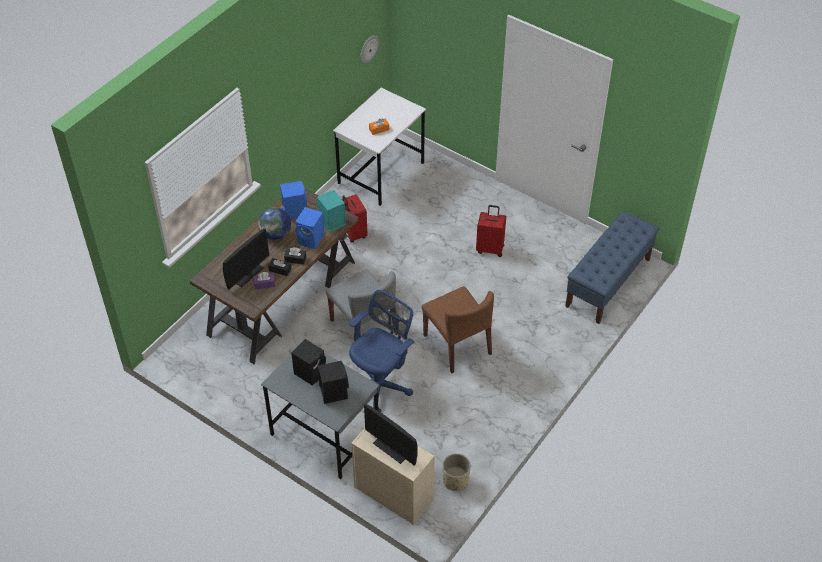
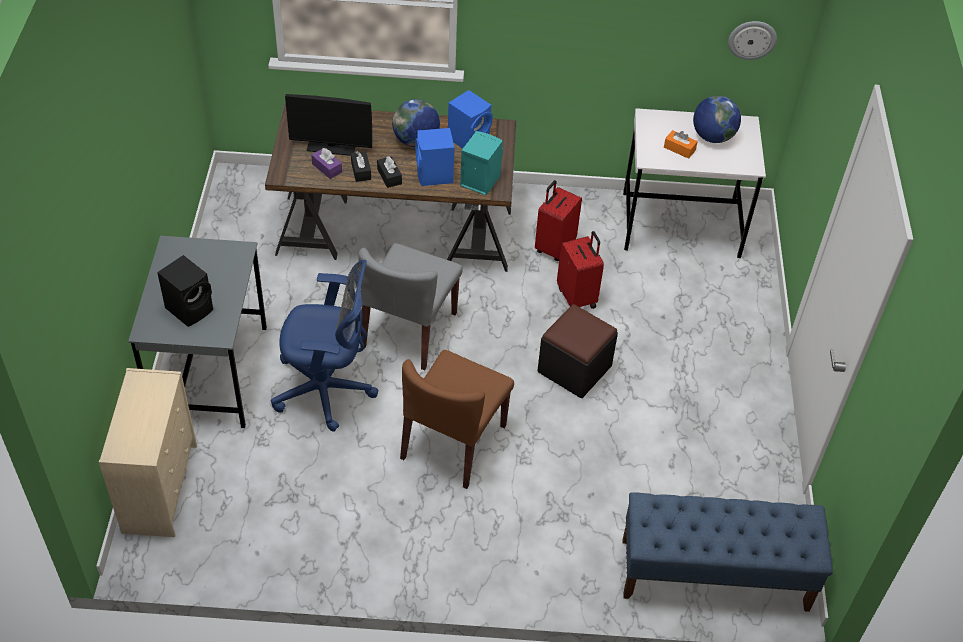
camera: 55 degrees right, 0 degrees up
black speaker [291,339,326,385] -> none
monitor [364,404,418,466] -> none
beige planter [442,453,471,491] -> none
red suitcase [476,205,506,257] -> red suitcase moved to [557,231,604,309]
none -> black ottoman [537,304,618,398]
none -> globe [693,95,741,143]

